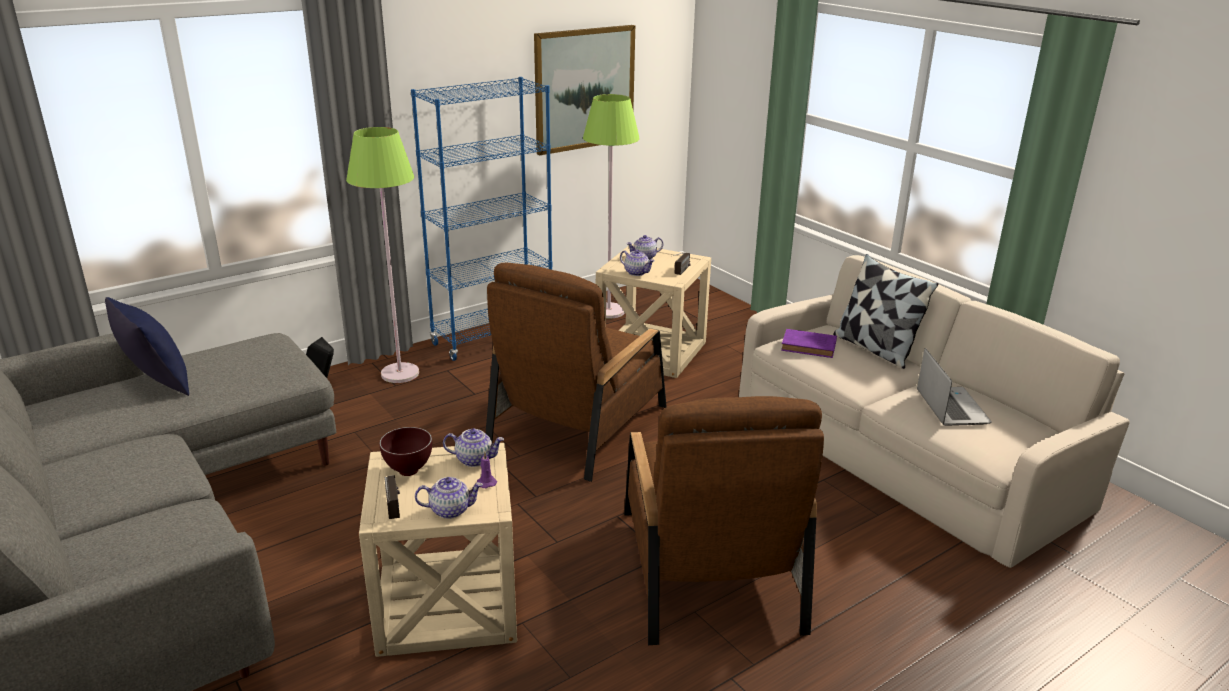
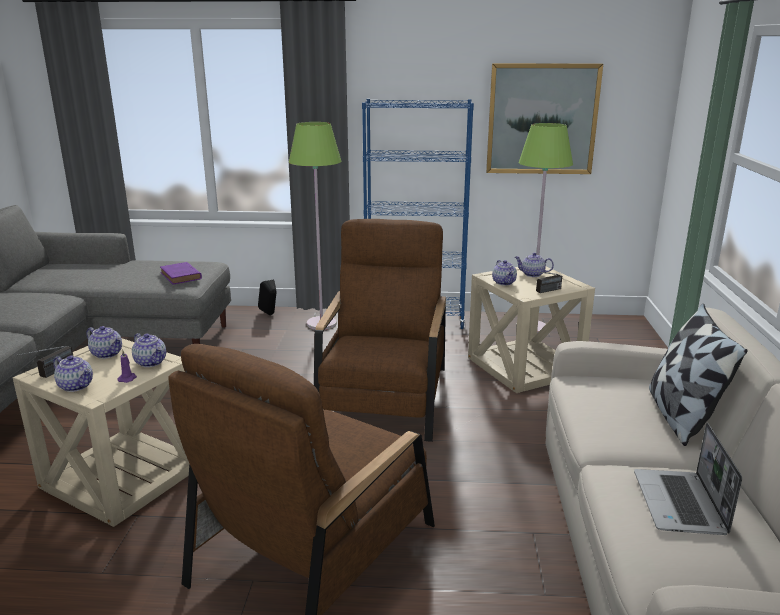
camera: 40 degrees right, 5 degrees down
blue pillow [105,297,189,396] -> none
brown bowl [379,427,432,476] -> teapot [86,326,122,359]
brown armchair [485,263,667,482] -> brown armchair turned 120 degrees clockwise [314,219,446,442]
purple book [781,329,837,358] -> purple book moved to [160,262,202,284]
laptop [917,348,992,426] -> laptop turned 150 degrees clockwise [634,423,742,535]

